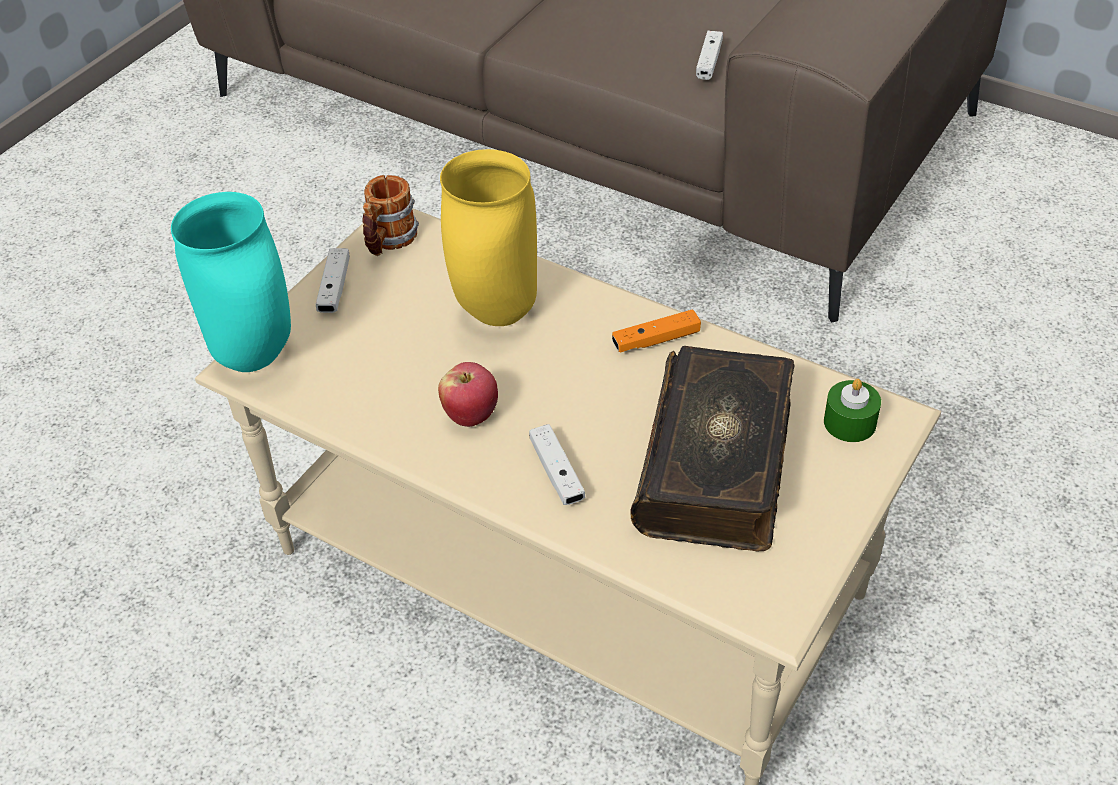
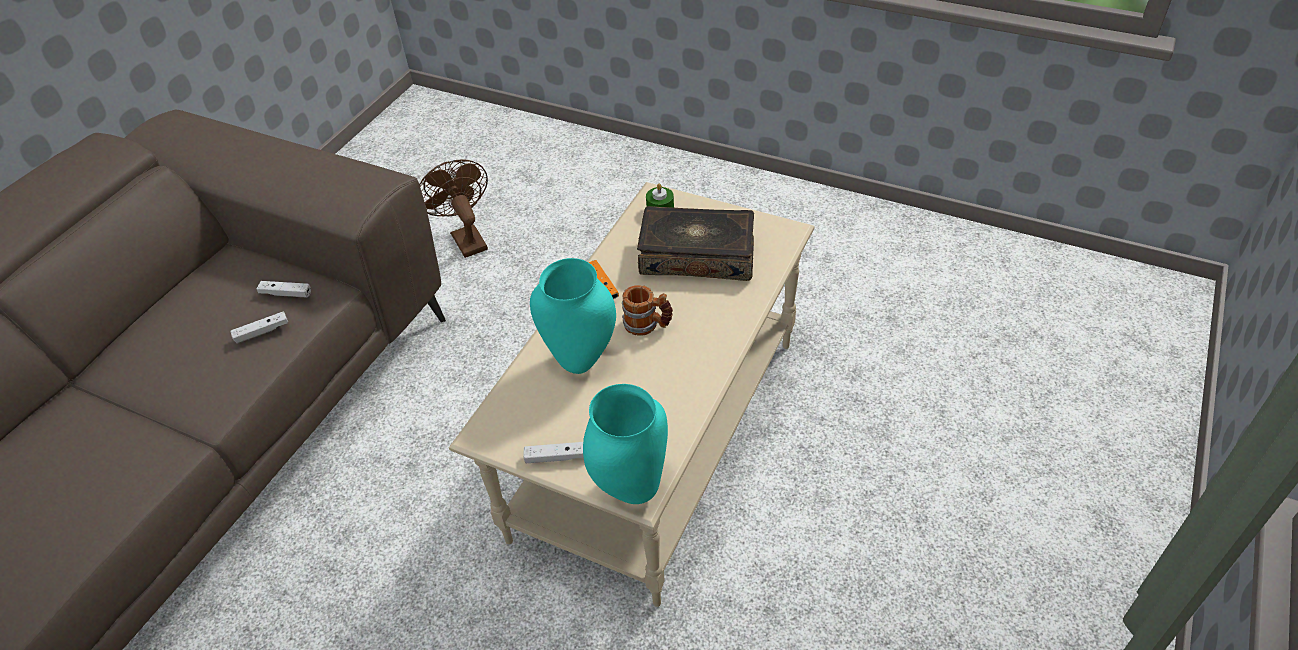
camera: 95 degrees left, 0 degrees up
mug [362,175,419,256] -> mug moved to [622,285,673,336]
apple [438,362,498,427] -> none
yellow vase [440,149,537,326] -> turquoise vase [530,258,616,374]
white game controller [529,424,585,505] -> white game controller moved to [230,311,288,344]
none -> brown fan [419,159,488,258]

